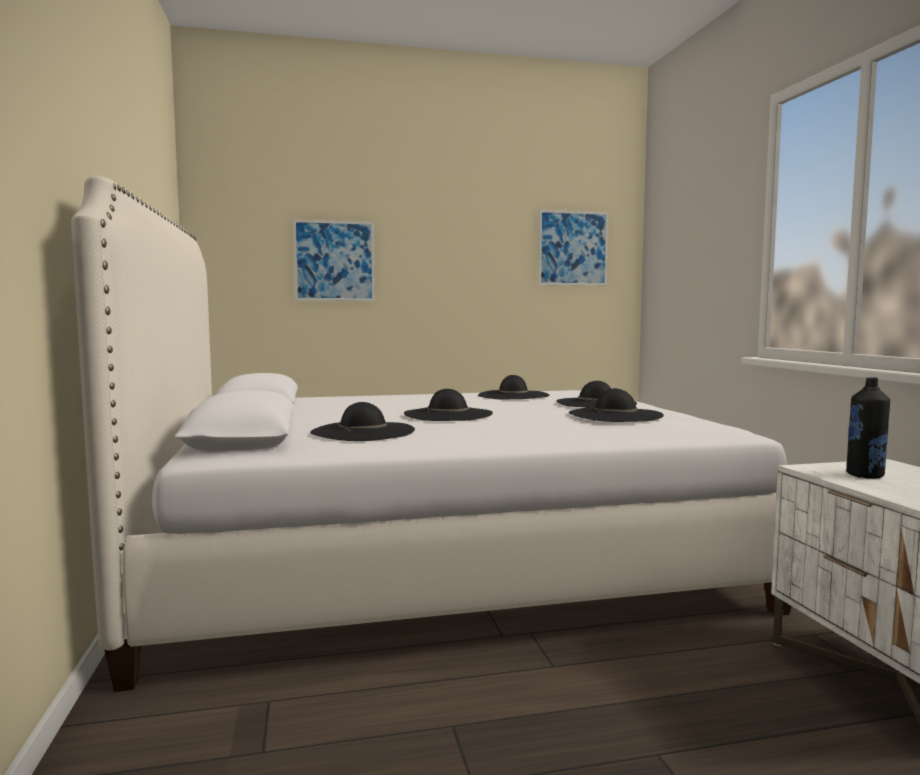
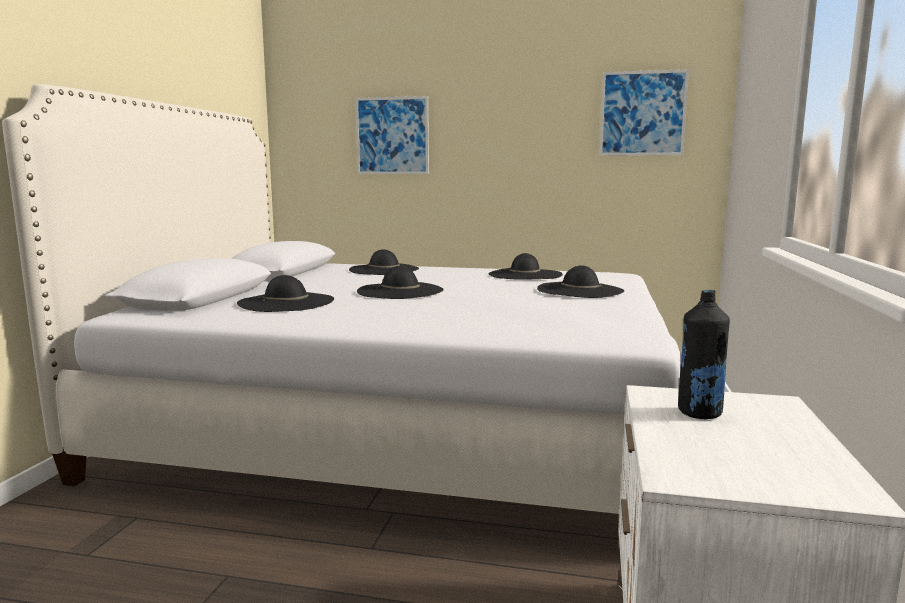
camera: 25 degrees right, 5 degrees up
black hat [569,388,664,422] -> black hat moved to [349,249,419,275]

